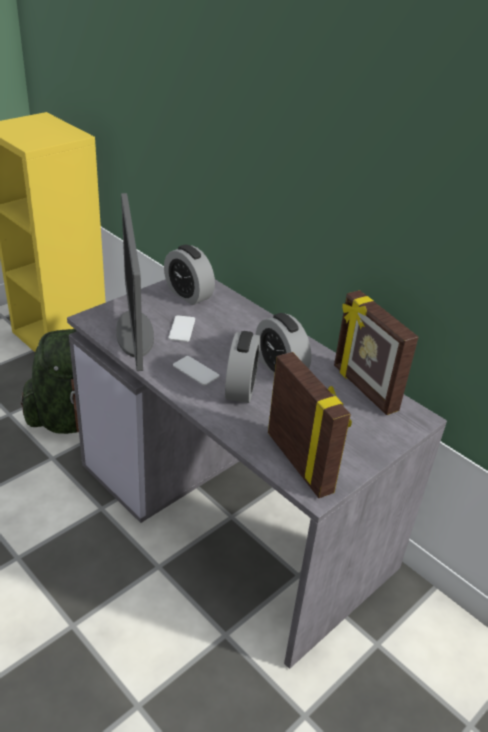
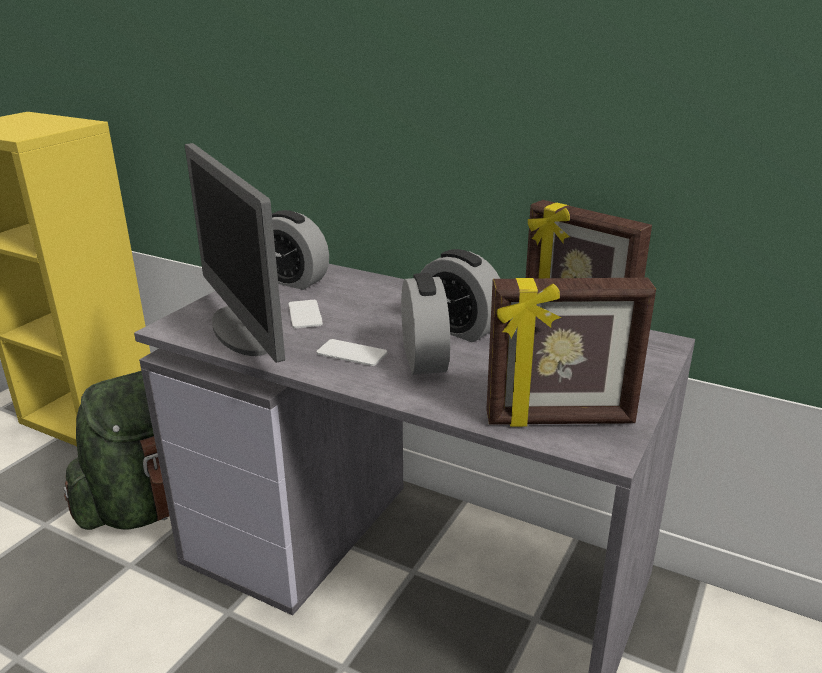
camera: 15 degrees left, 10 degrees down
picture frame [268,352,352,498] -> picture frame turned 135 degrees clockwise [486,278,656,427]

